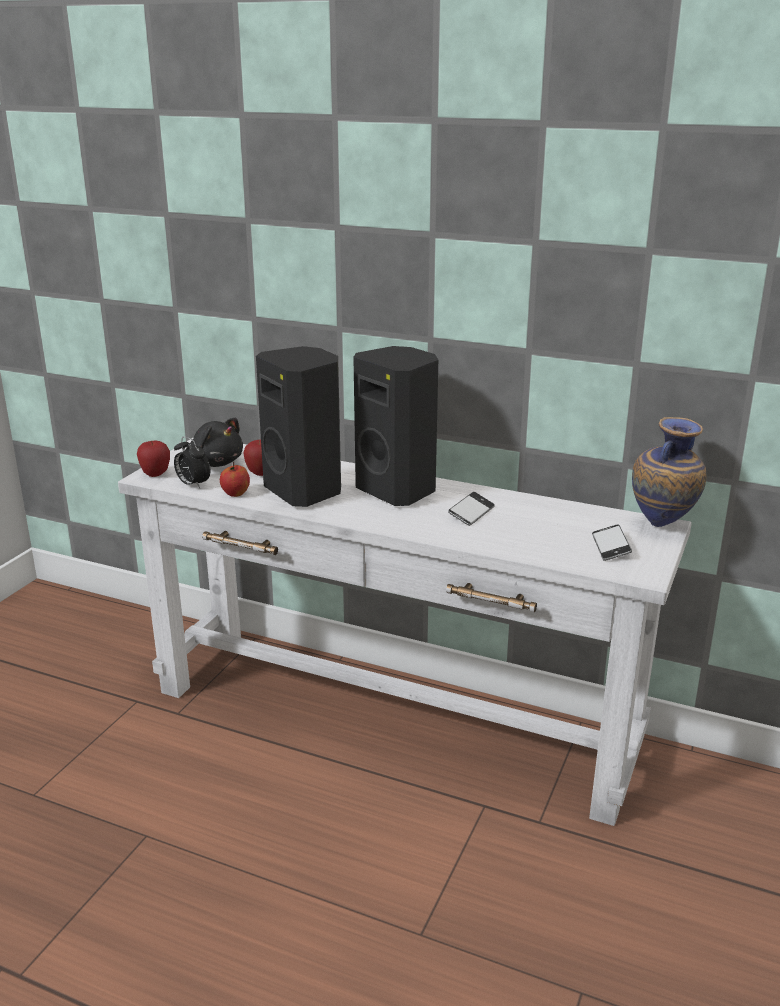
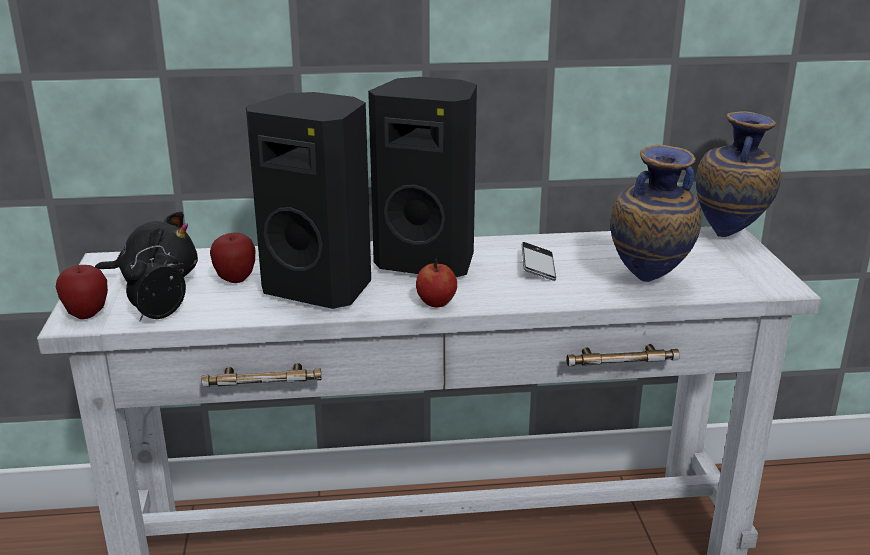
camera: 30 degrees left, 0 degrees up
alarm clock [174,437,210,488] -> alarm clock turned 120 degrees clockwise [124,246,186,321]
apple [220,461,250,497] -> apple moved to [416,259,457,307]
phone [592,524,632,561] -> none
none -> vase [611,144,702,282]

